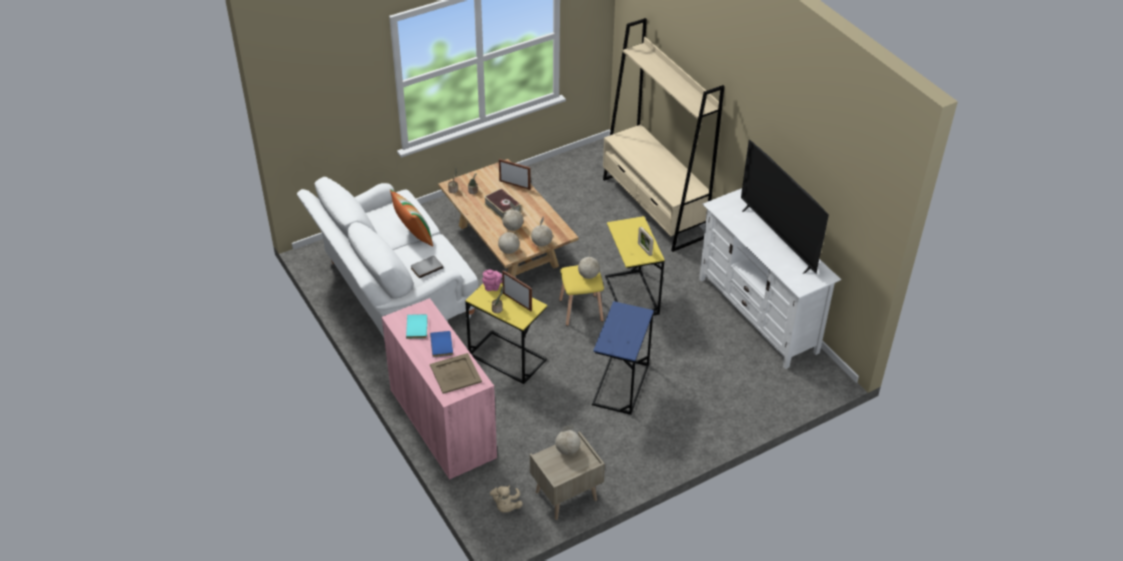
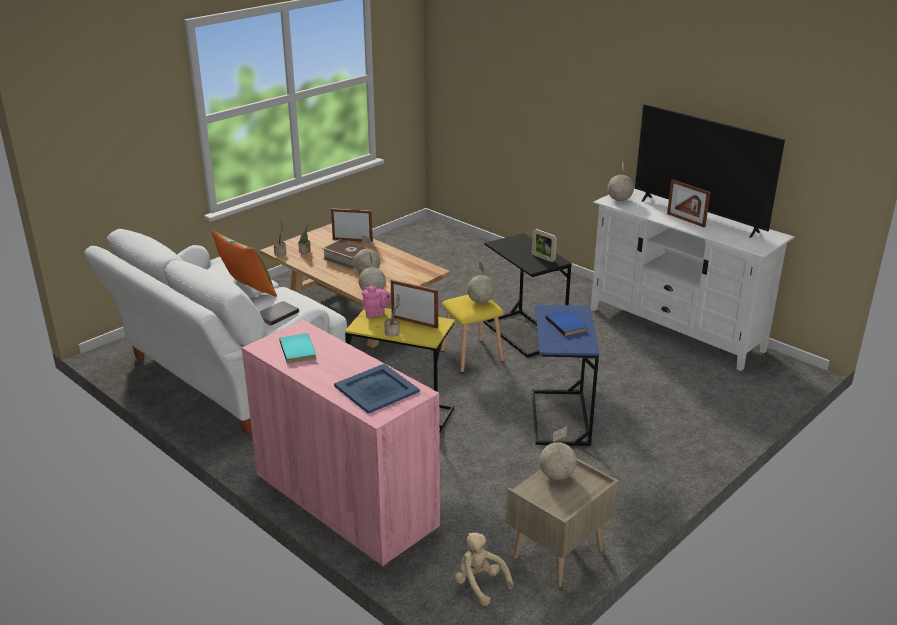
camera: 15 degrees left, 15 degrees down
blue book [430,331,453,357] -> blue book moved to [546,310,587,336]
beige tray [430,353,482,394] -> blue tray [334,364,420,414]
beige plush toy [490,486,523,513] -> beige plush toy turned 150 degrees clockwise [454,532,513,606]
globe [531,216,553,246] -> globe moved to [608,160,634,201]
beige bookcase [603,18,725,252] -> none
yellow side table [605,216,665,315] -> black side table [484,233,572,358]
none -> picture frame [667,179,710,228]

